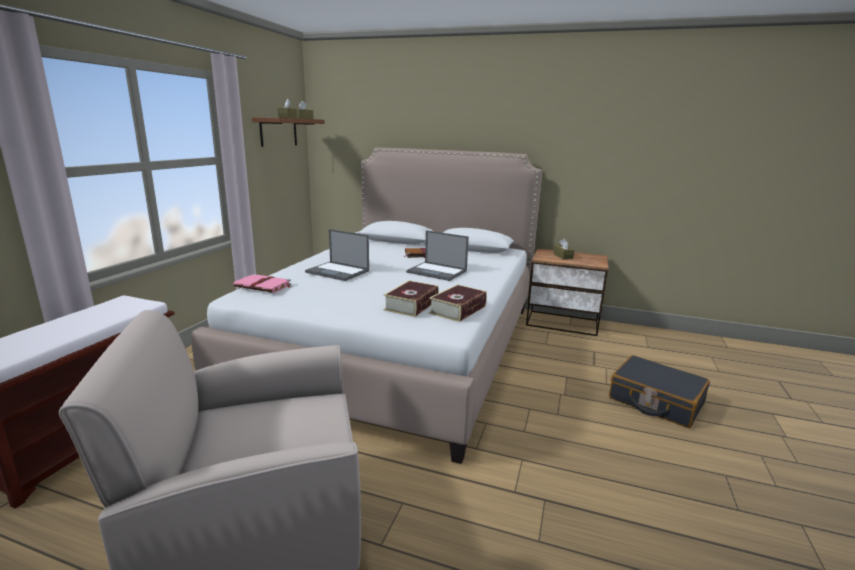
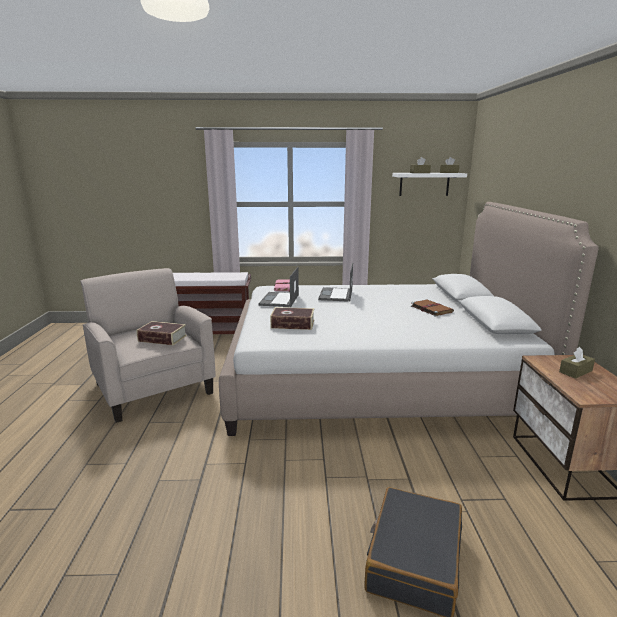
camera: 70 degrees right, 0 degrees up
brown shelf [252,117,325,147] -> white shelf [392,173,467,196]
laptop [406,230,469,281] -> laptop moved to [258,267,299,307]
book [429,284,487,322] -> book moved to [137,321,187,345]

